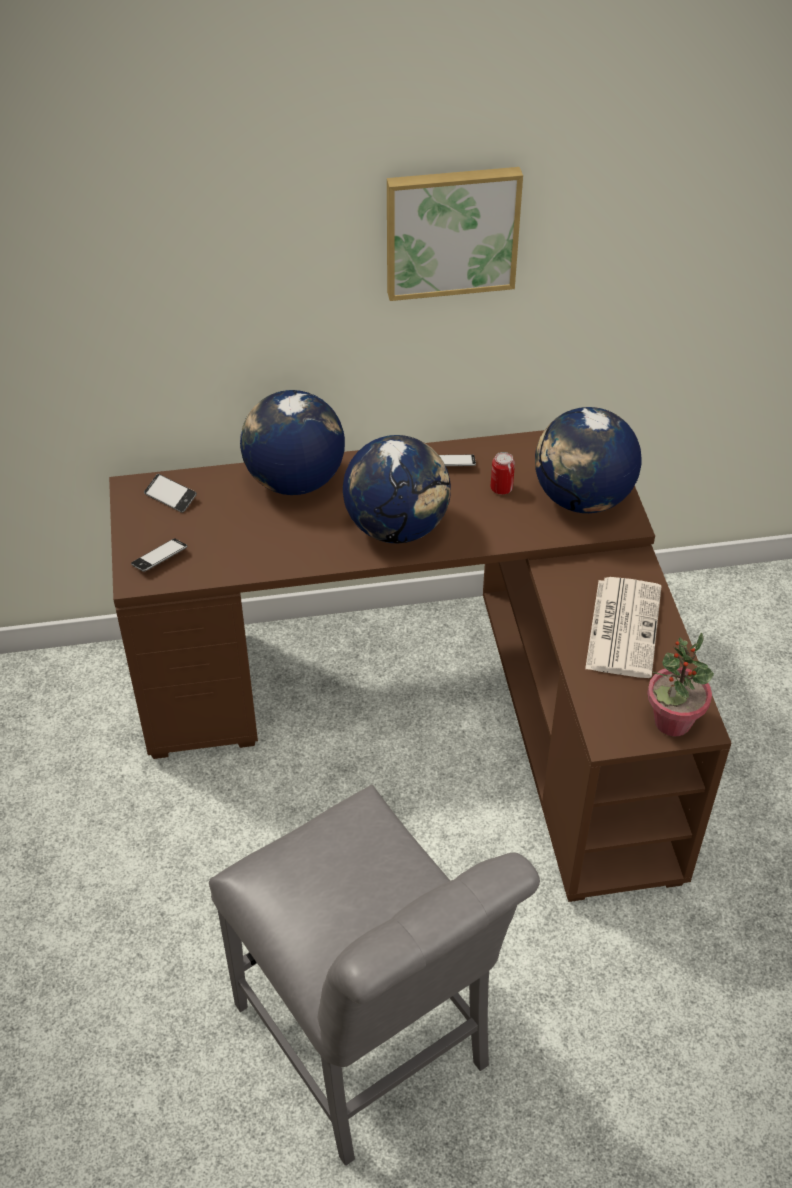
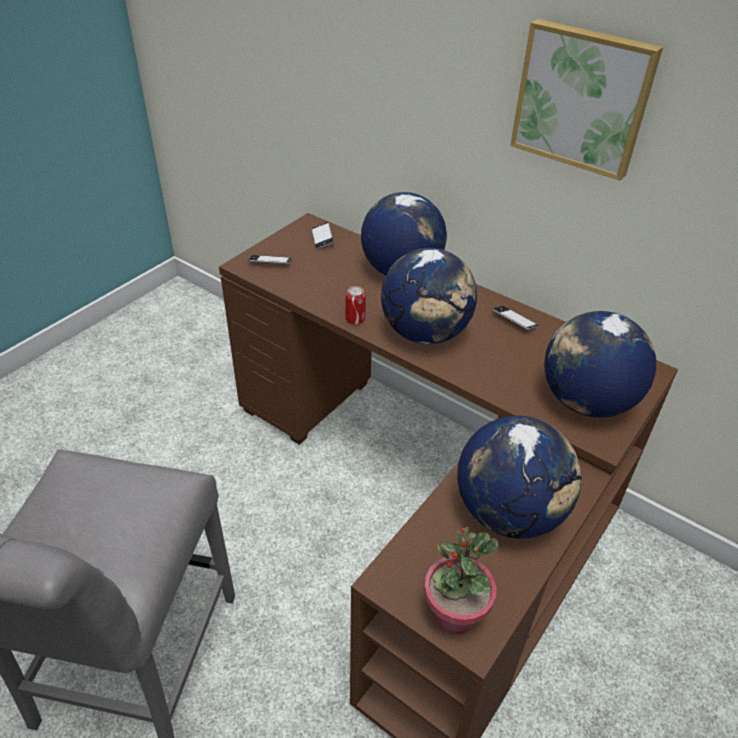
camera: 45 degrees right, 5 degrees down
can [491,452,515,494] -> can moved to [346,286,366,324]
newspaper [585,577,661,678] -> globe [457,416,582,539]

